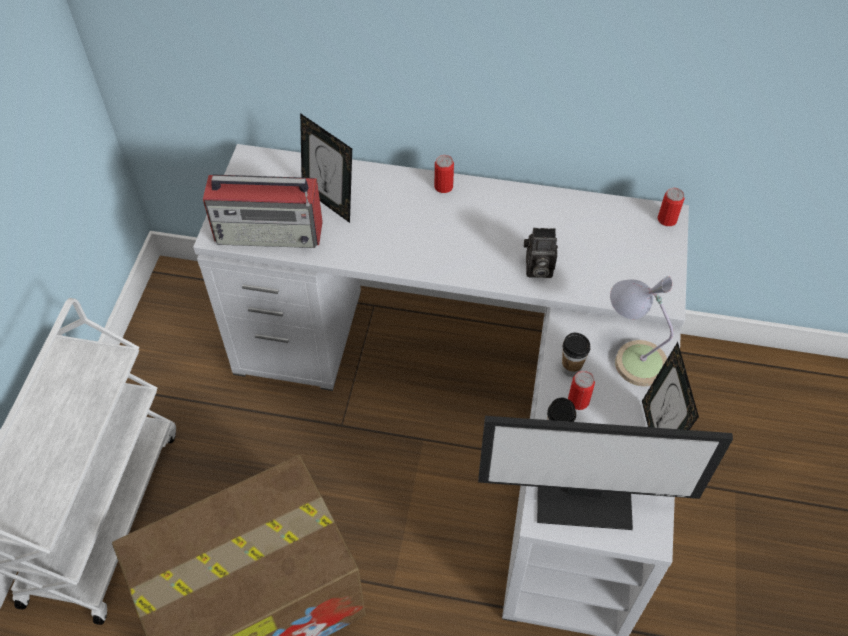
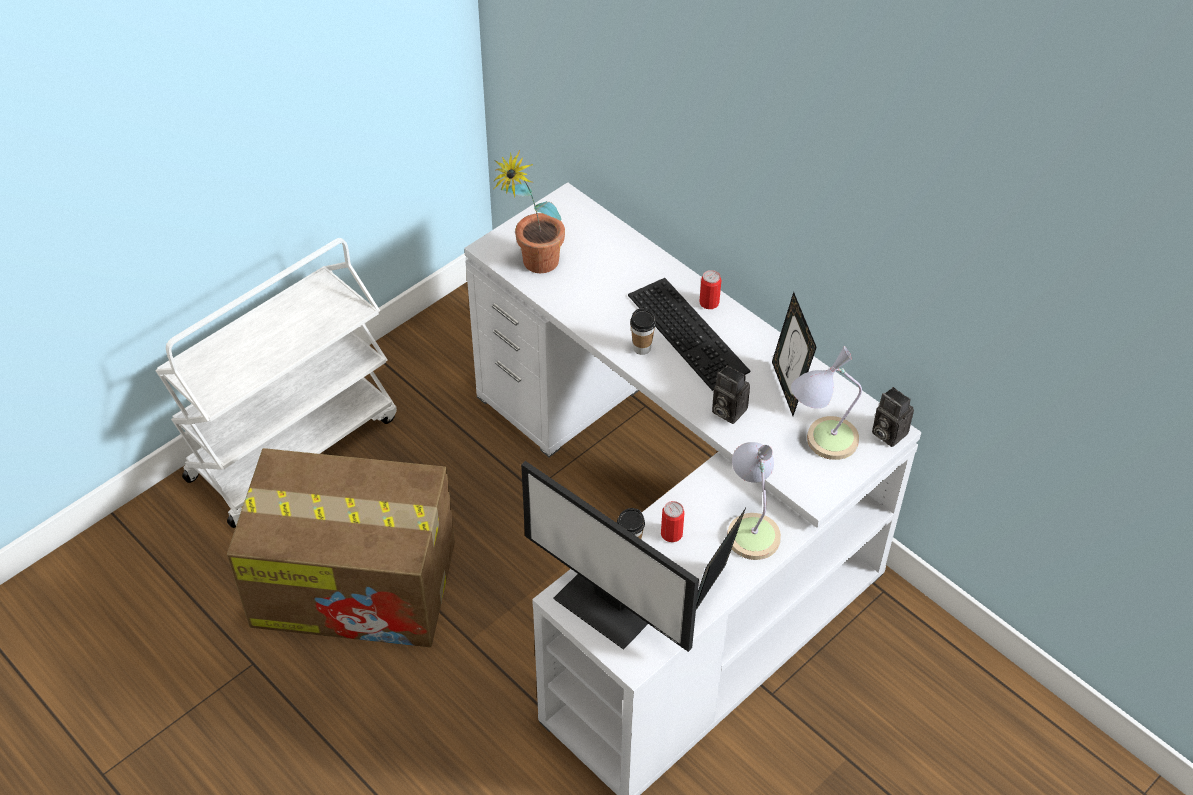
camera: 35 degrees right, 5 degrees down
radio [203,175,323,248] -> potted plant [493,150,565,273]
picture frame [300,113,352,223] -> picture frame moved to [772,292,817,416]
cup [562,333,591,377] -> cup moved to [630,309,656,355]
can [658,188,685,226] -> camera [872,387,914,447]
none -> keyboard [628,278,750,391]
none -> table lamp [791,346,862,460]

